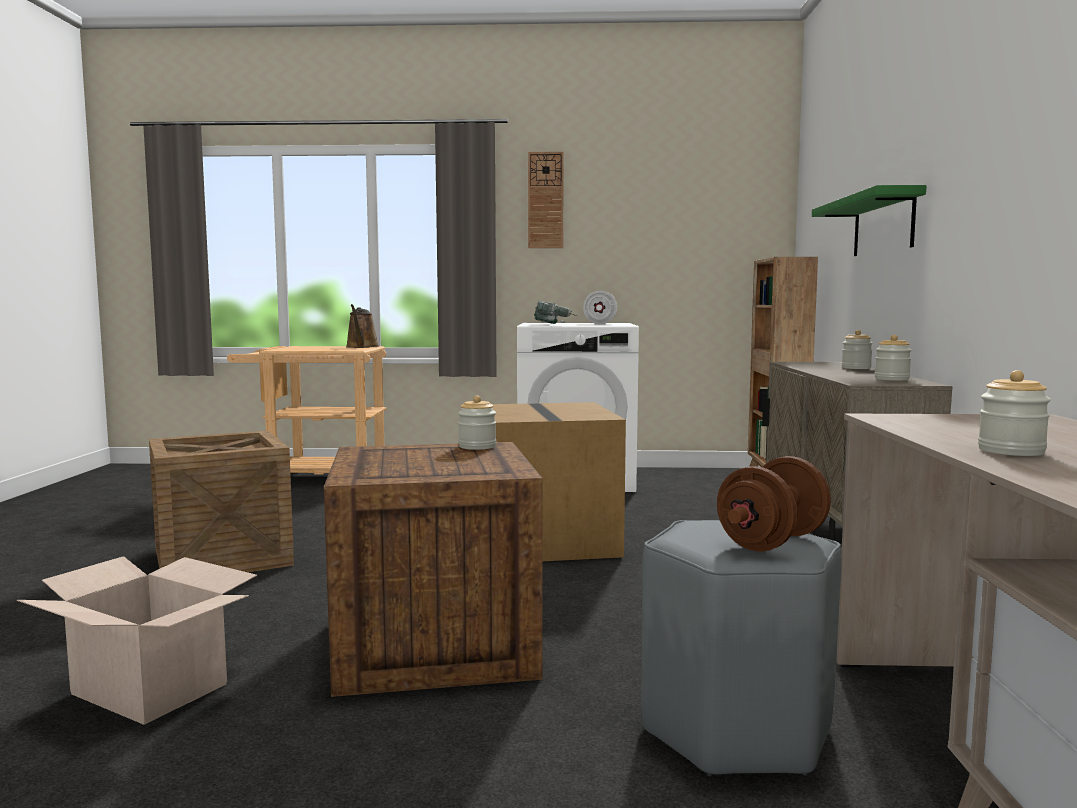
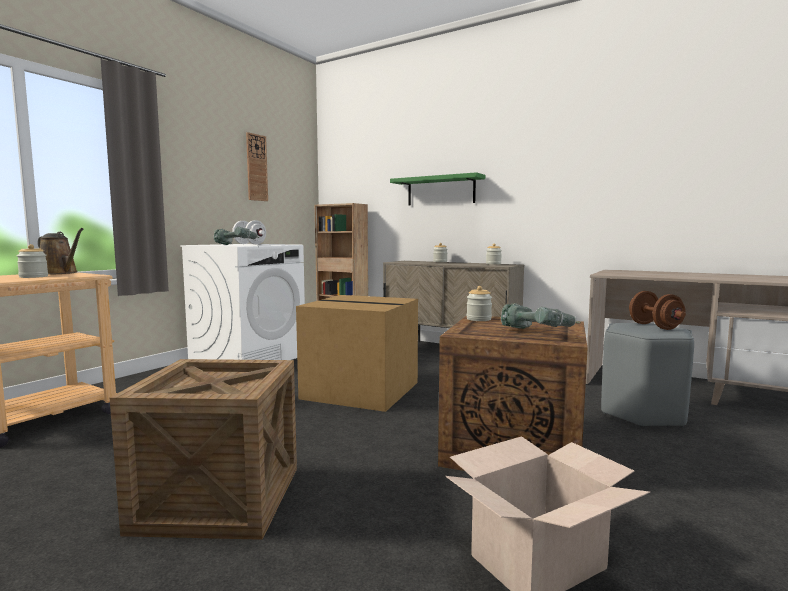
camera: 60 degrees left, 0 degrees up
wall clock [528,152,564,248] -> wall clock moved to [246,132,268,201]
jar [978,370,1051,456] -> jar moved to [17,244,48,278]
none -> power drill [501,303,581,329]

